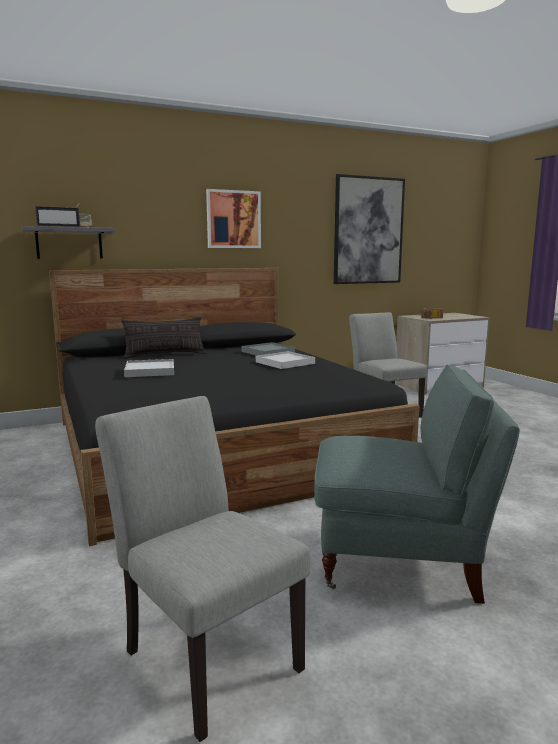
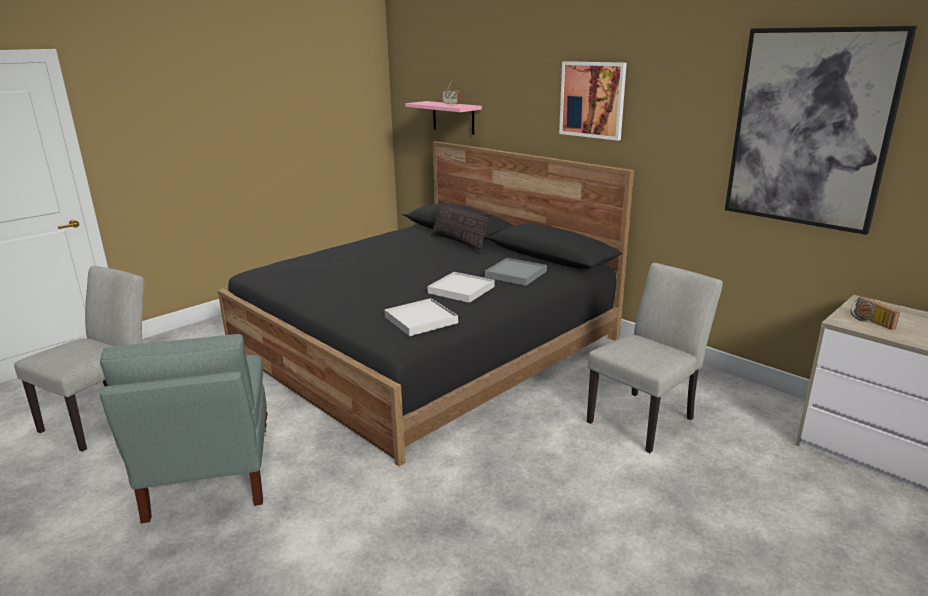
camera: 70 degrees right, 10 degrees up
grey shelf [22,226,116,259] -> pink shelf [405,101,482,134]
picture frame [34,206,80,227] -> none
white tray [124,359,174,377] -> white tray moved to [384,298,458,336]

